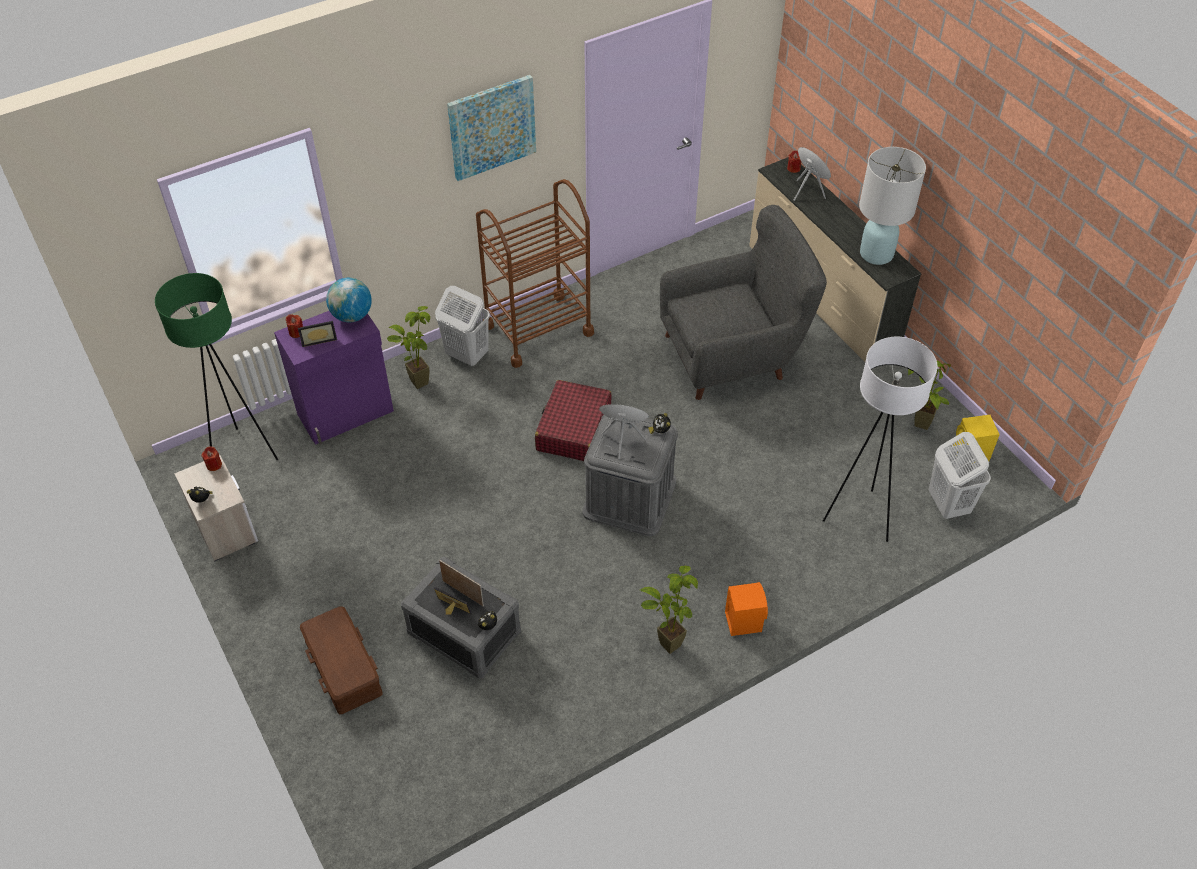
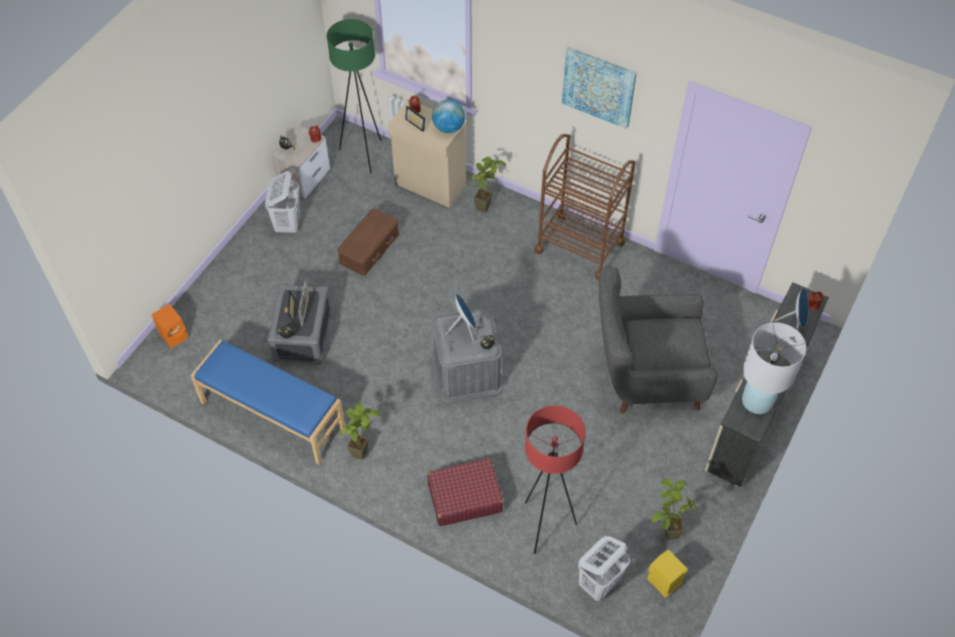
camera: 60 degrees right, 5 degrees up
purple cabinet [274,311,394,445] -> beige cabinet [388,100,466,208]
brown storage box [300,606,382,714] -> brown storage box moved to [337,209,399,276]
white laundry basket [435,286,490,366] -> white laundry basket moved to [265,171,300,233]
red suitcase [535,380,612,461] -> red suitcase moved to [427,458,504,526]
grey armchair [660,205,827,400] -> grey armchair turned 135 degrees clockwise [599,266,718,414]
orange speaker [725,582,768,636] -> orange speaker moved to [151,304,188,348]
white floor lamp [823,337,937,542] -> red floor lamp [525,405,586,554]
none -> blue bench [190,340,346,464]

